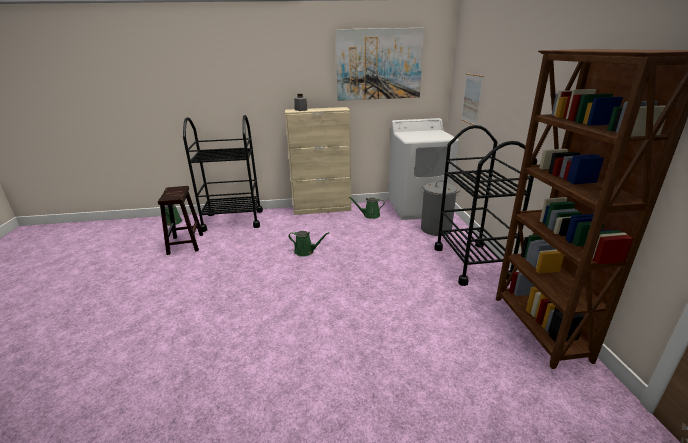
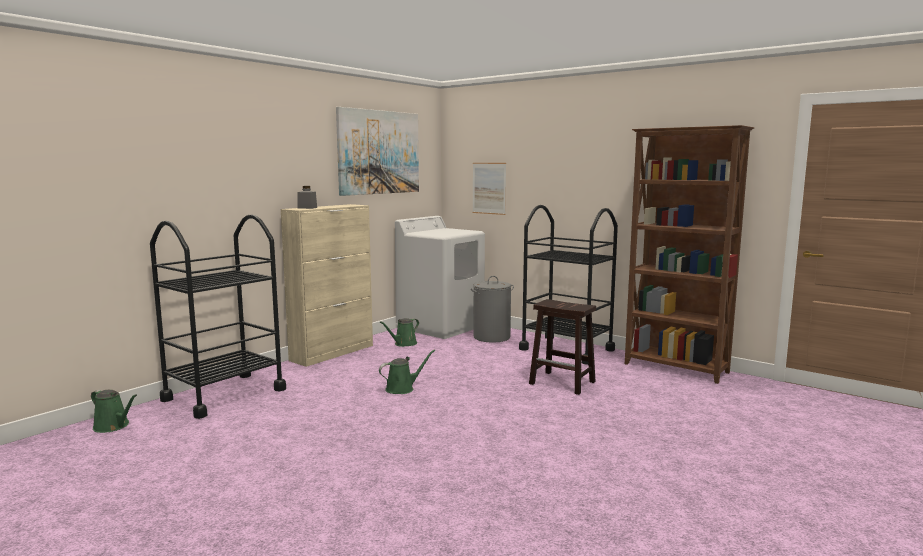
camera: 45 degrees left, 15 degrees down
brown stool [158,186,203,255] -> brown stool moved to [529,299,596,395]

